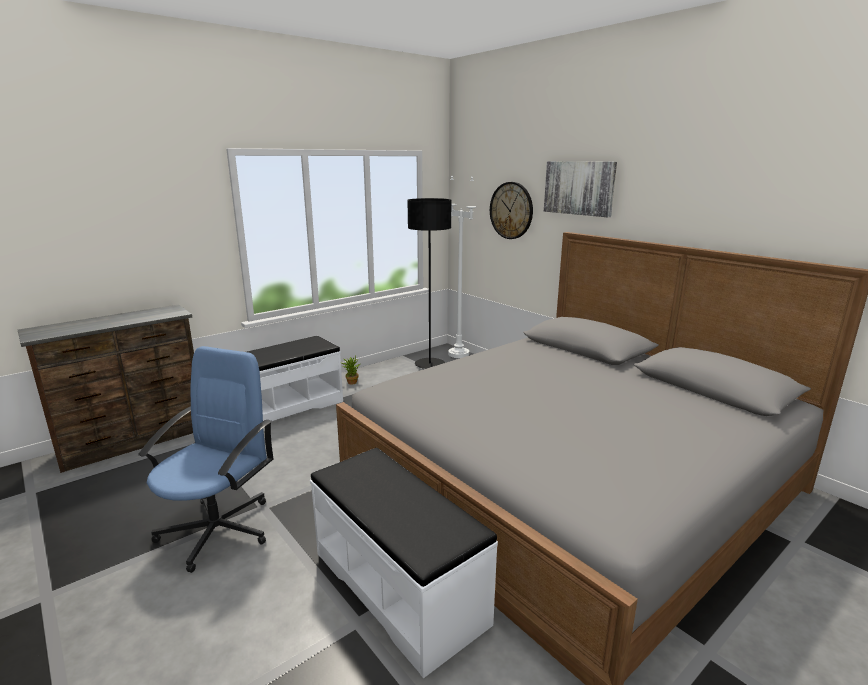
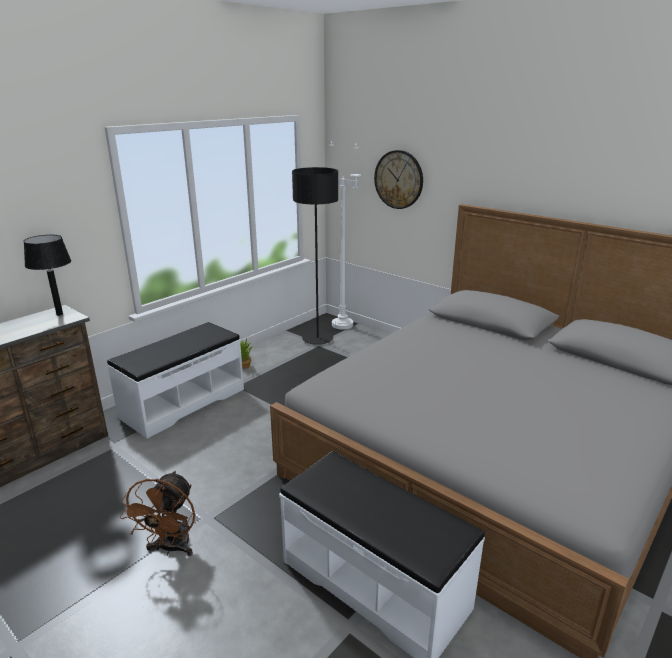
camera: 10 degrees left, 5 degrees up
blue office chair [138,346,273,573] -> brown fan [120,471,195,556]
picture [544,161,617,217] -> none
none -> black table lamp [24,235,71,316]

